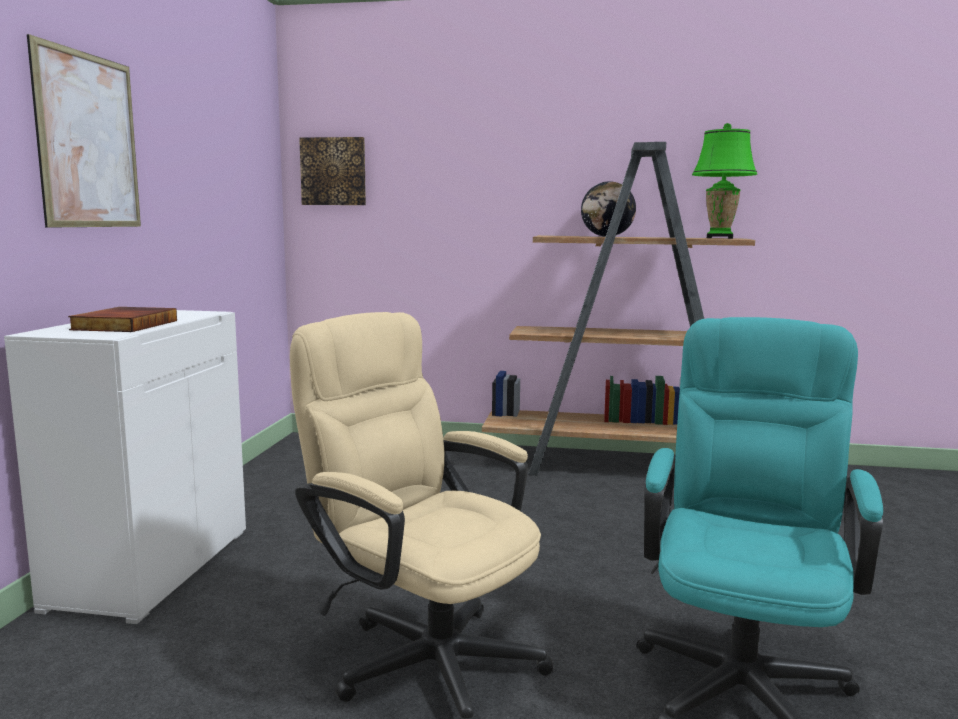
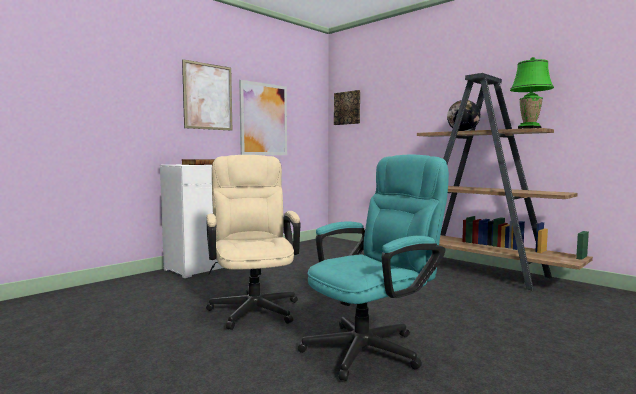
camera: 35 degrees right, 5 degrees down
none -> picture [239,80,287,155]

